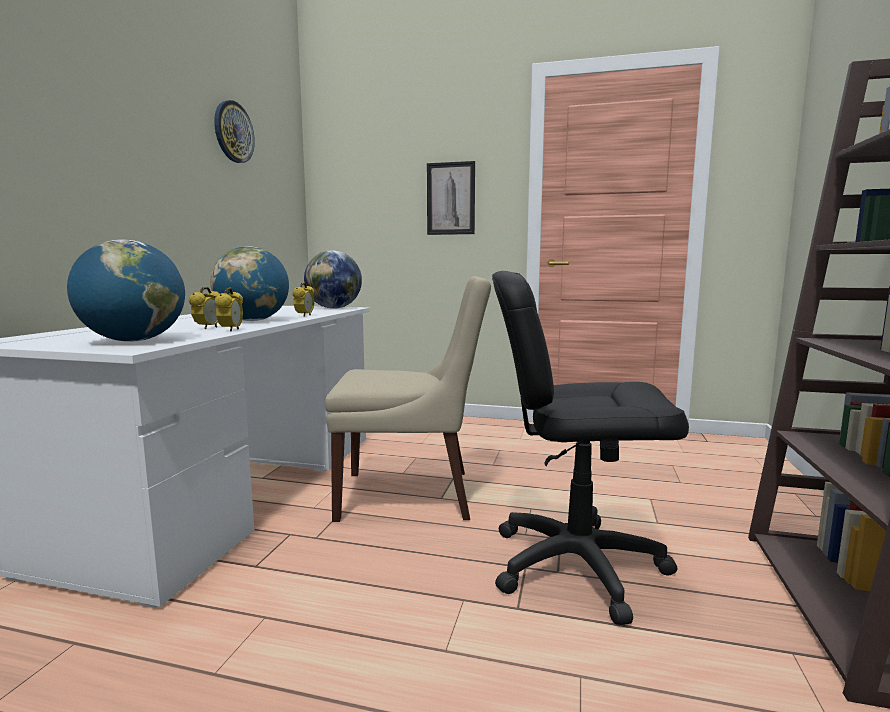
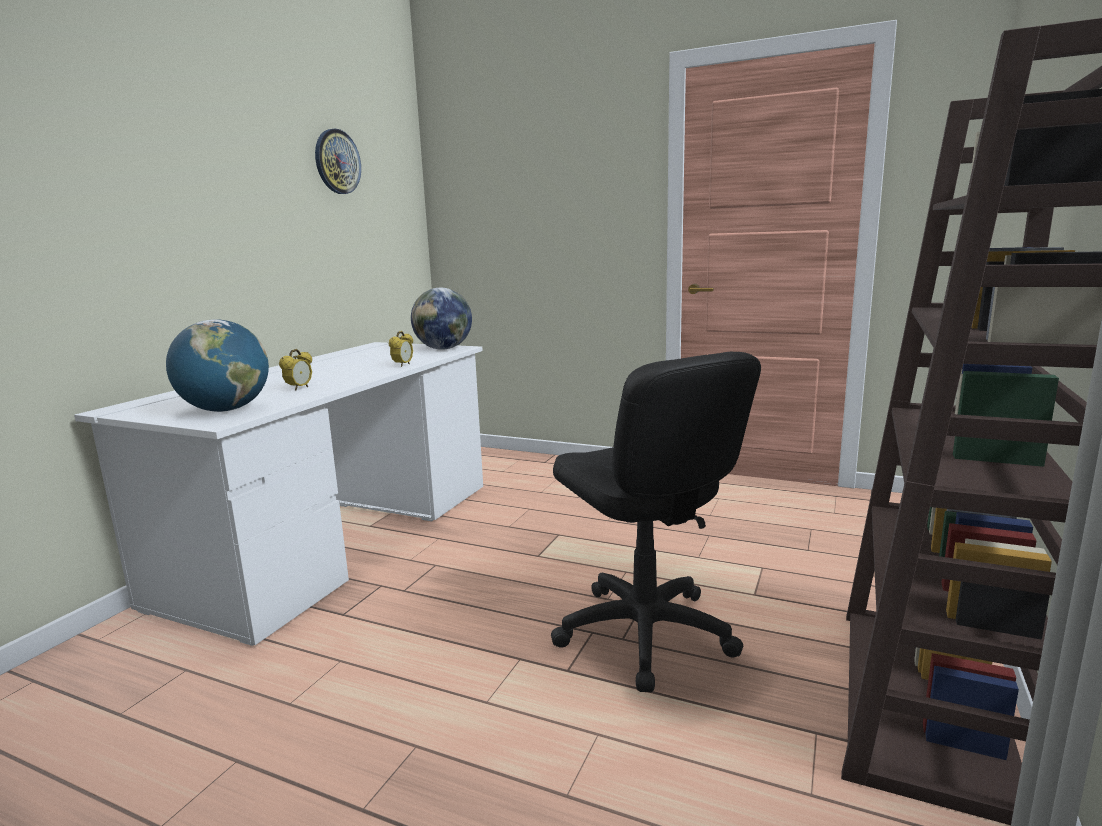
camera: 10 degrees right, 5 degrees up
globe [210,246,289,321] -> none
alarm clock [215,287,243,332] -> none
beige chair [325,276,491,522] -> none
picture [427,161,475,235] -> none
black office chair [492,271,689,626] -> black office chair turned 135 degrees counterclockwise [551,352,761,692]

